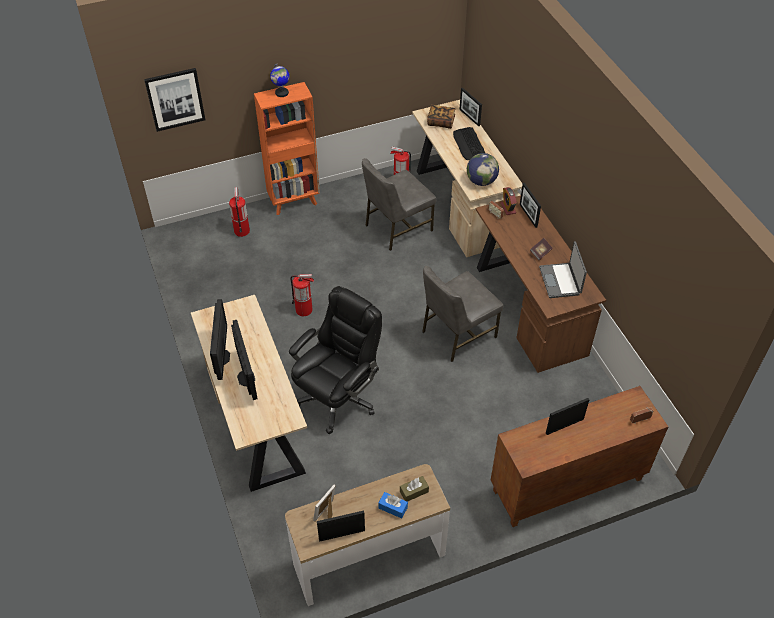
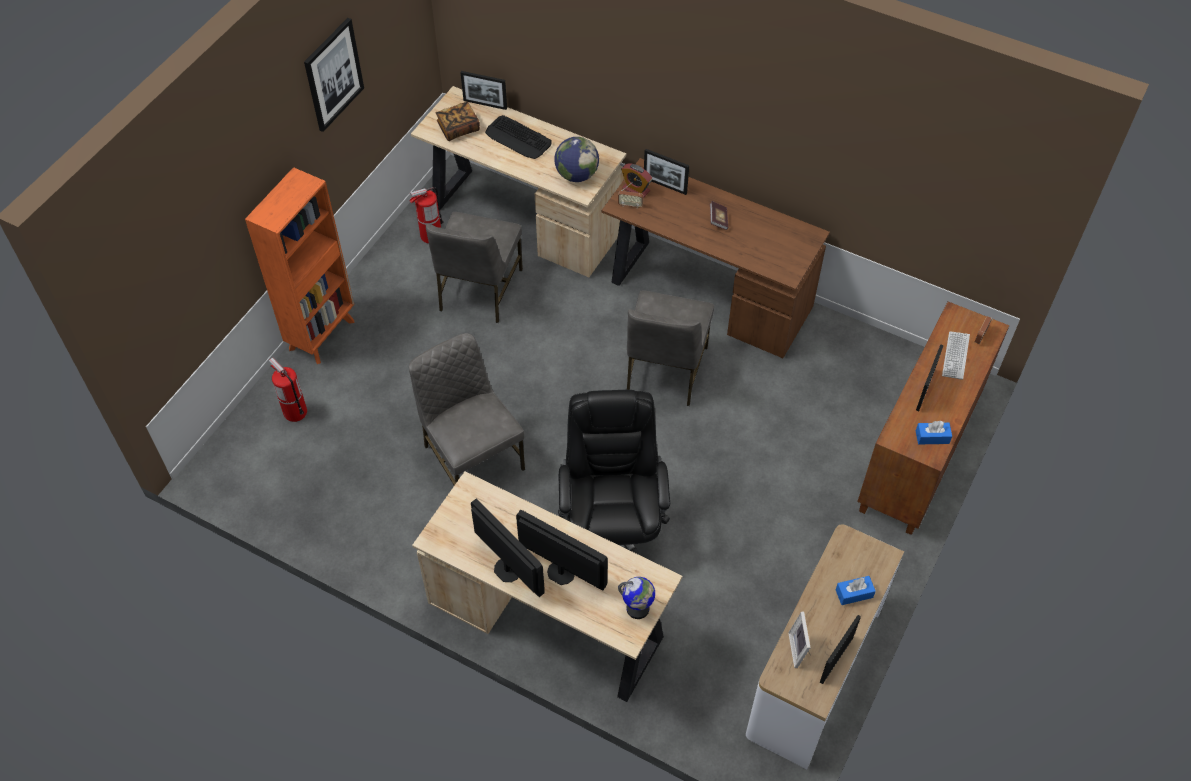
camera: 40 degrees left, 5 degrees up
picture [144,68,205,132] -> picture moved to [304,18,364,132]
globe [270,63,290,97] -> globe moved to [618,577,655,619]
fire extinguisher [290,274,314,316] -> grey chair [409,333,525,485]
brown tissue box [400,476,429,502] -> none
laptop [539,241,587,298] -> none
none -> blue tissue box [916,421,952,444]
none -> keyboard [942,331,970,380]

